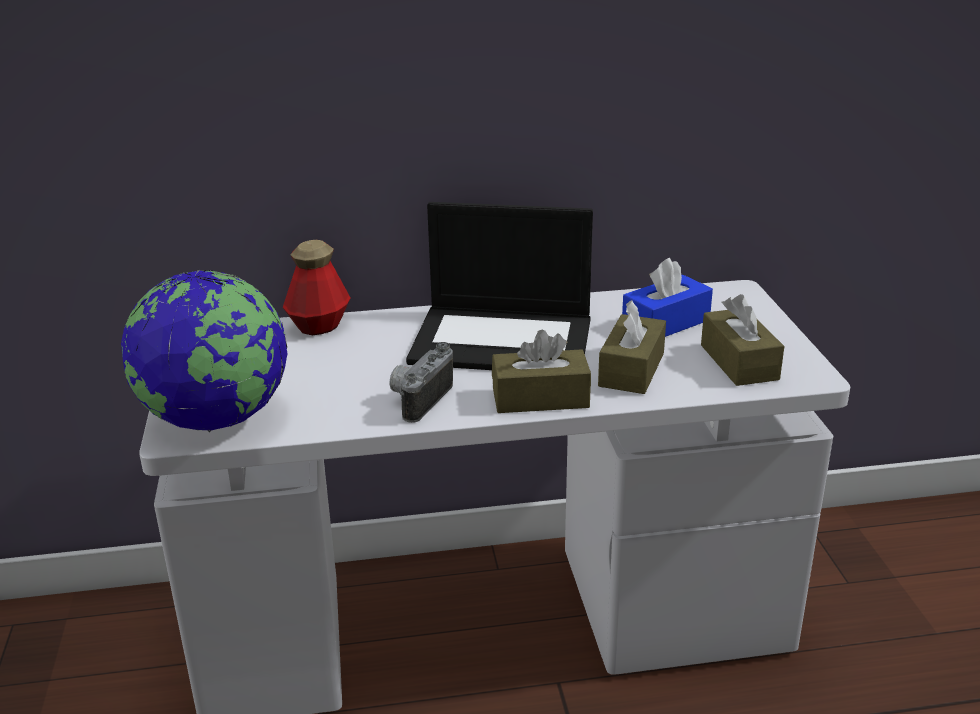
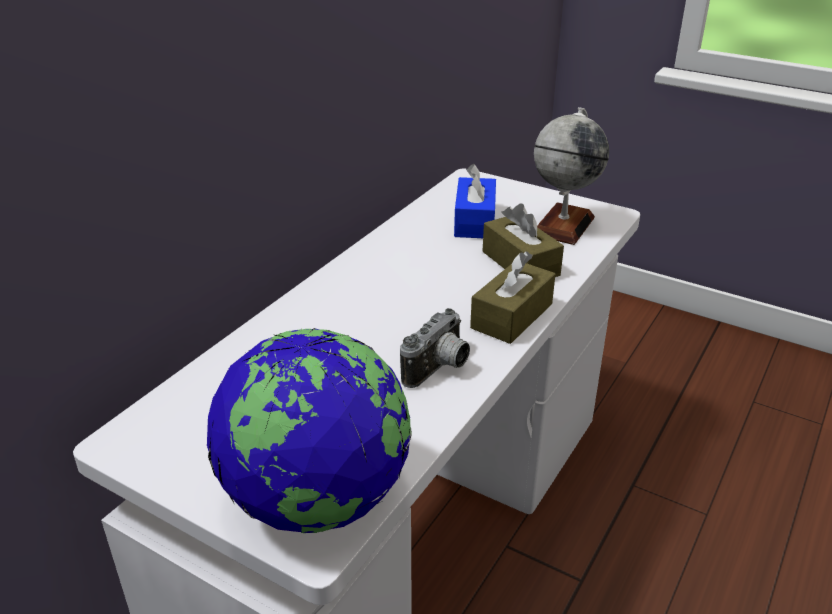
camera: 50 degrees left, 5 degrees up
bottle [283,240,350,335] -> none
camera [389,342,453,423] -> camera turned 120 degrees counterclockwise [400,308,470,388]
laptop [406,202,593,370] -> none
brown tissue box [701,294,784,386] -> globe [534,107,609,245]

